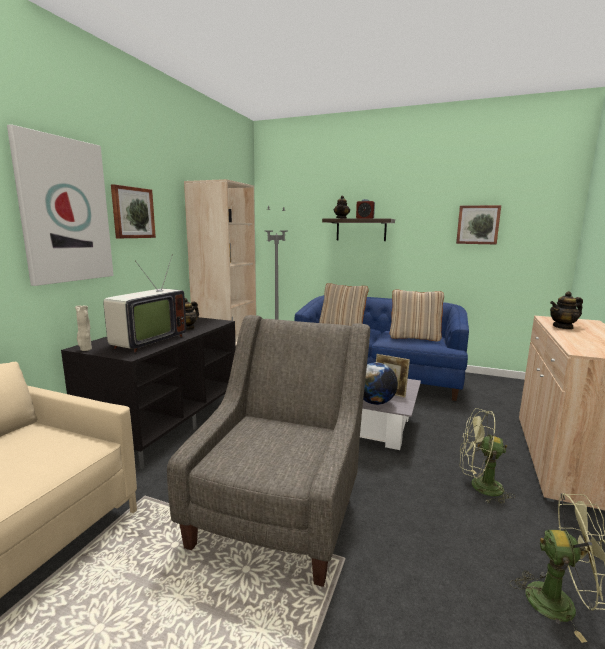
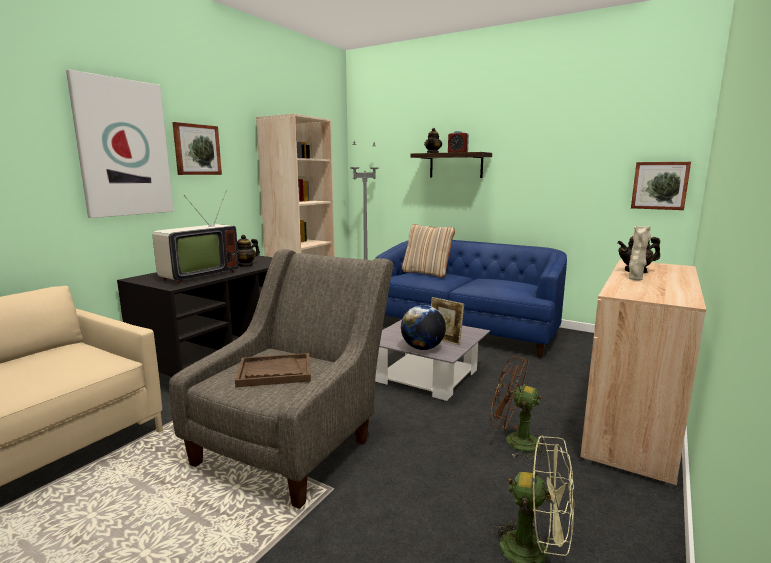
camera: 10 degrees right, 0 degrees up
beige vase [75,305,92,351] -> beige vase moved to [629,226,651,280]
beige pillow [389,289,444,342] -> none
picture [456,205,501,245] -> picture moved to [631,162,691,210]
green fan [459,408,515,504] -> brown fan [490,356,549,459]
none -> brown tray [235,353,311,387]

